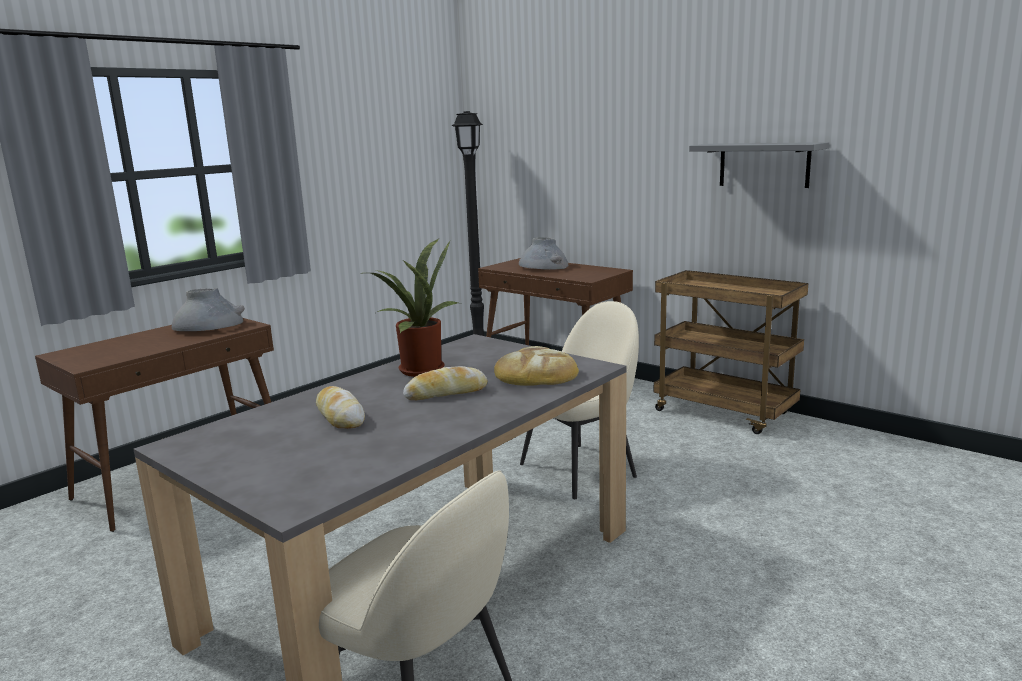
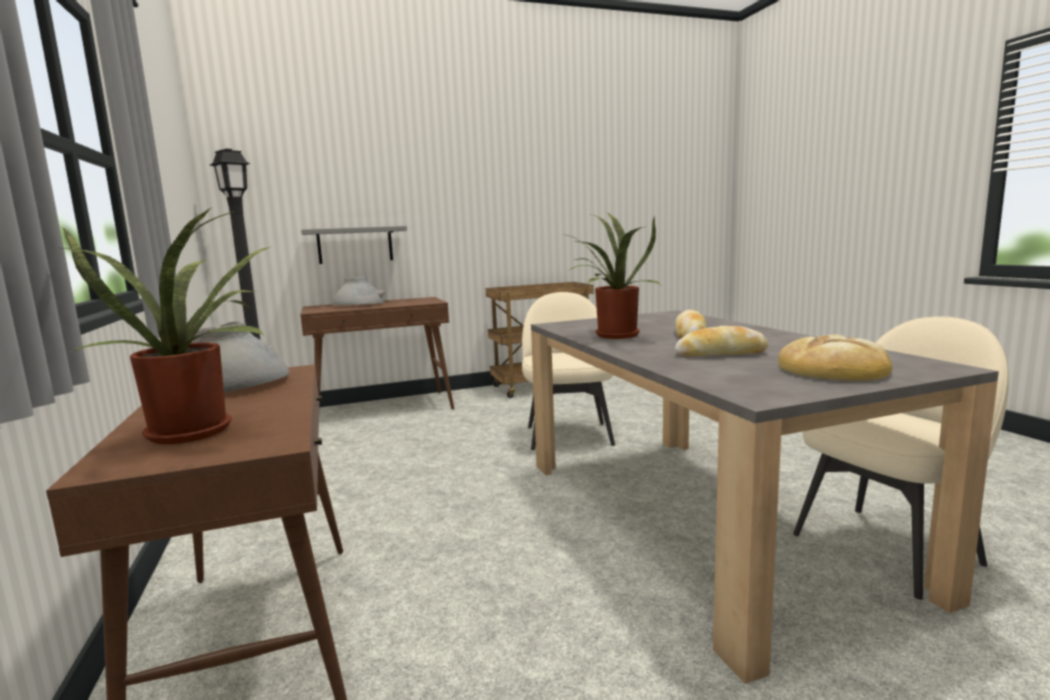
camera: 60 degrees left, 5 degrees down
bread [494,346,579,386] -> bread moved to [778,334,892,381]
grey shelf [689,142,829,188] -> grey shelf moved to [301,226,407,264]
none -> potted plant [62,208,275,444]

